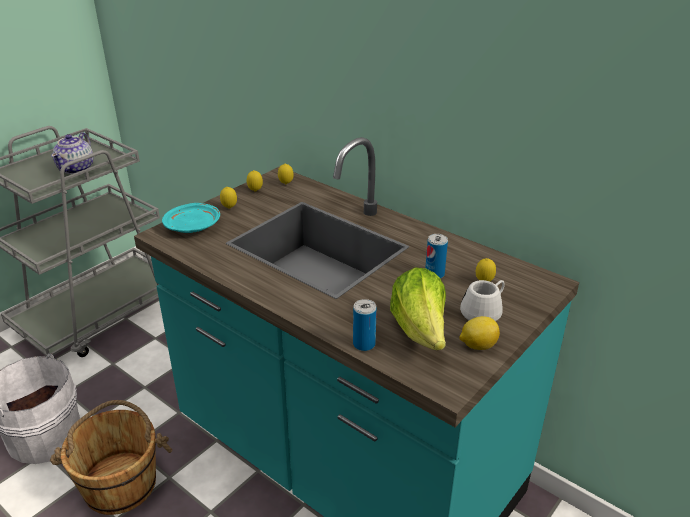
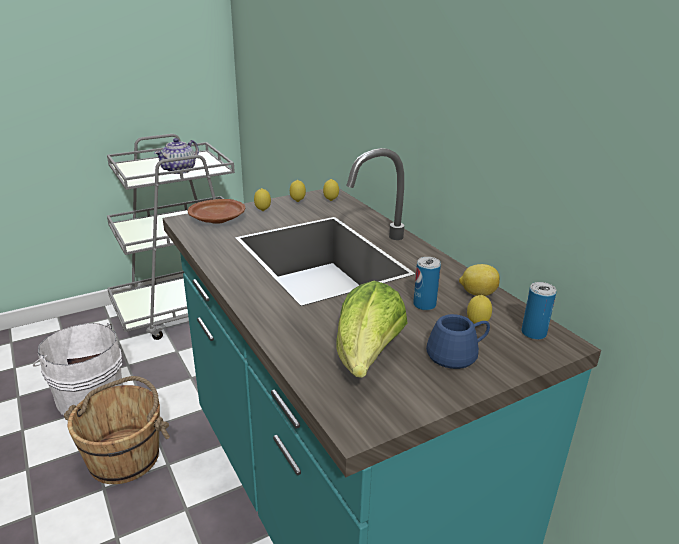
camera: 20 degrees right, 5 degrees down
turquoise plate [162,203,220,233] -> brown plate [188,199,245,224]
can [353,299,377,351] -> can moved to [521,282,556,340]
white mug [460,280,505,321] -> blue mug [426,314,490,369]
lemon [460,316,500,350] -> lemon moved to [459,264,500,296]

